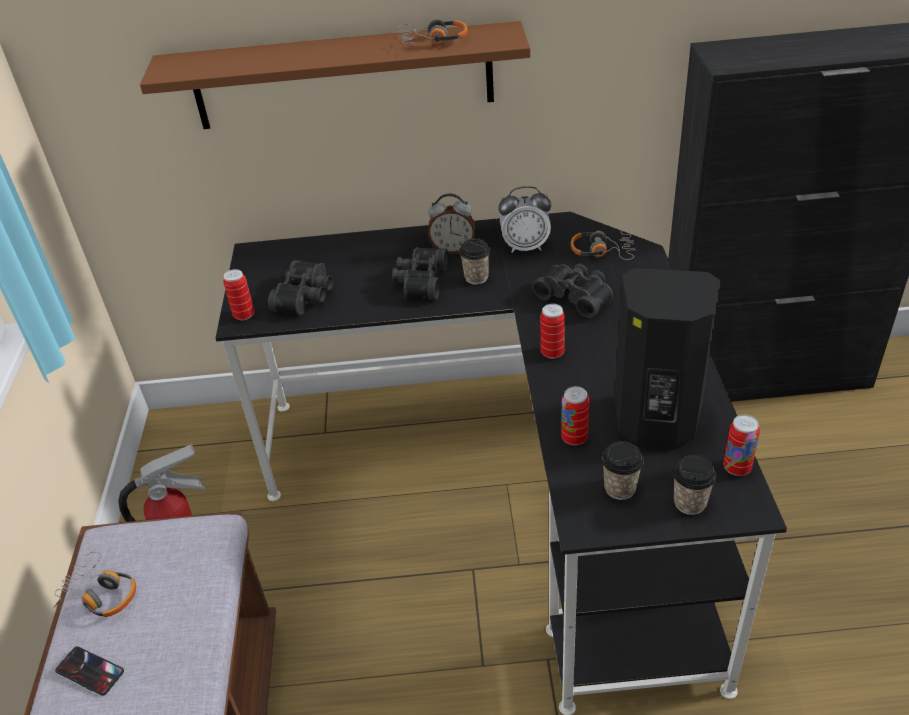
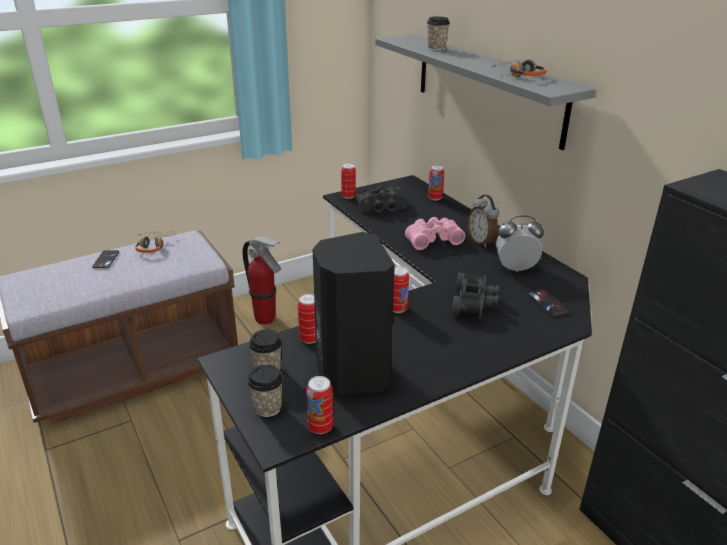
camera: 60 degrees right, 10 degrees down
brown shelf [140,21,530,129] -> grey shelf [375,34,596,150]
black binoculars [392,247,448,300] -> pink binoculars [405,217,465,250]
cup [459,238,491,285] -> cup moved to [427,16,450,51]
alarm clock [498,186,551,253] -> alarm clock turned 120 degrees clockwise [496,215,544,272]
headphones [571,229,636,260] -> phone [528,290,570,317]
none -> can [428,165,444,201]

